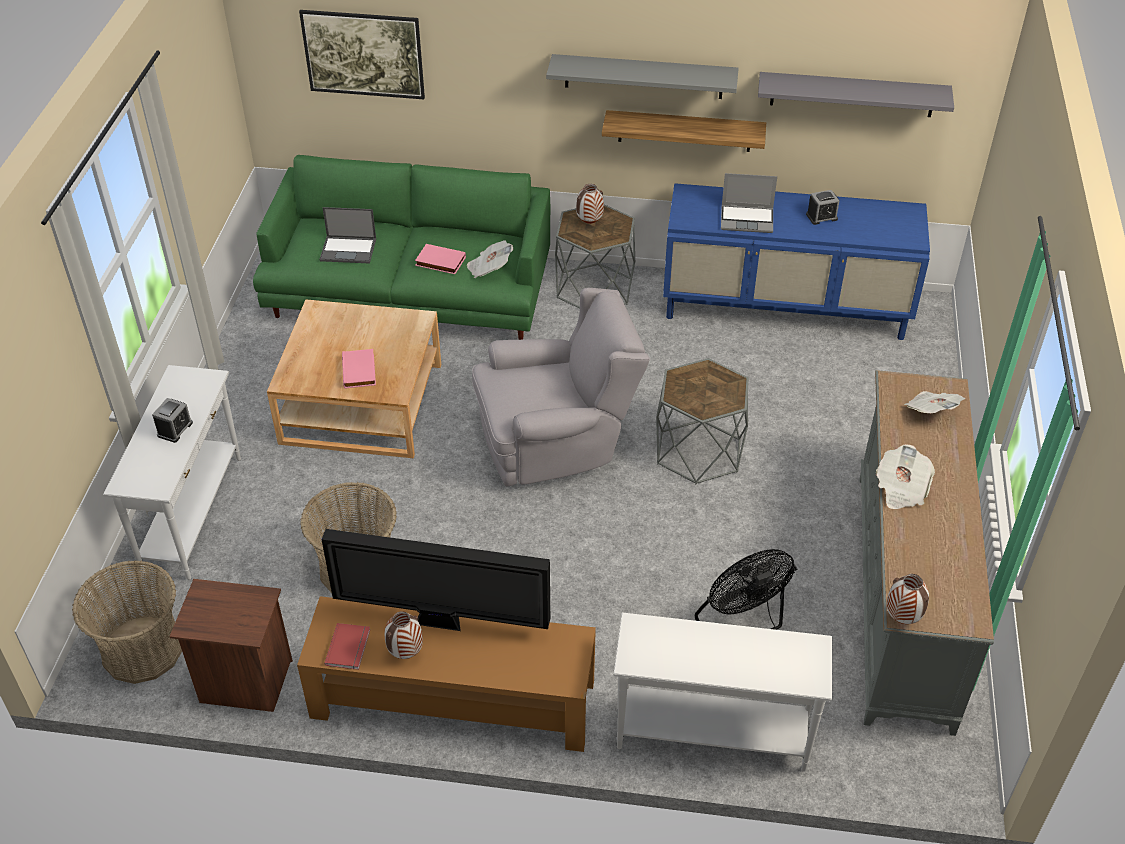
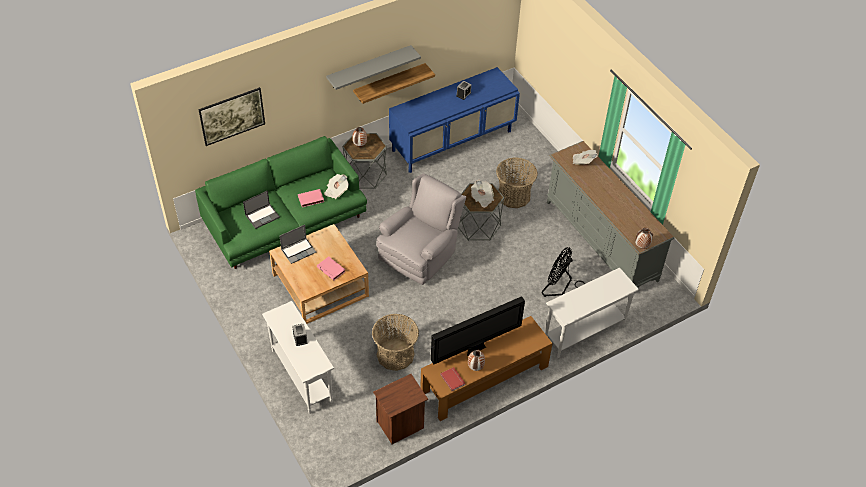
camera: 40 degrees left, 5 degrees up
basket [72,560,182,684] -> basket moved to [496,158,538,208]
laptop [721,173,777,233] -> laptop moved to [280,225,316,264]
grey shelf [758,72,954,117] -> none
newspaper [876,444,935,509] -> newspaper moved to [471,180,494,208]

